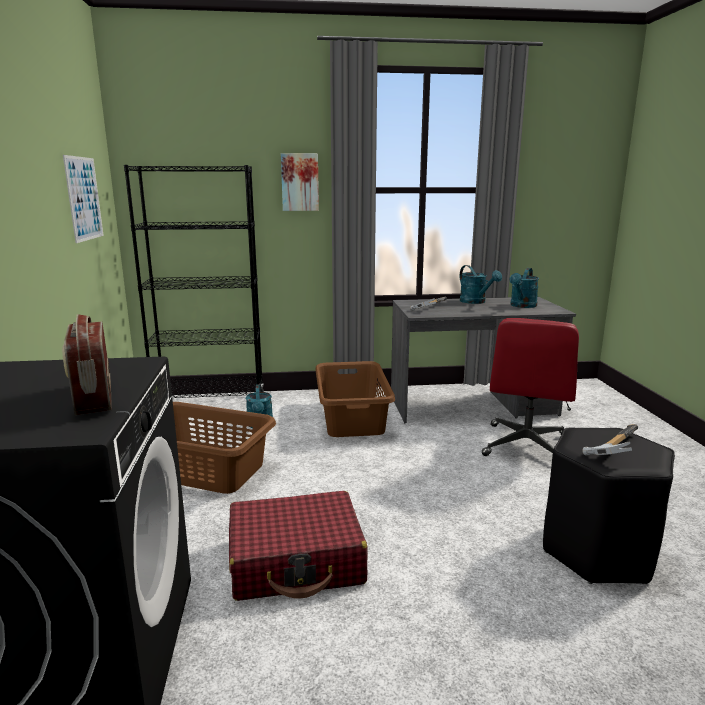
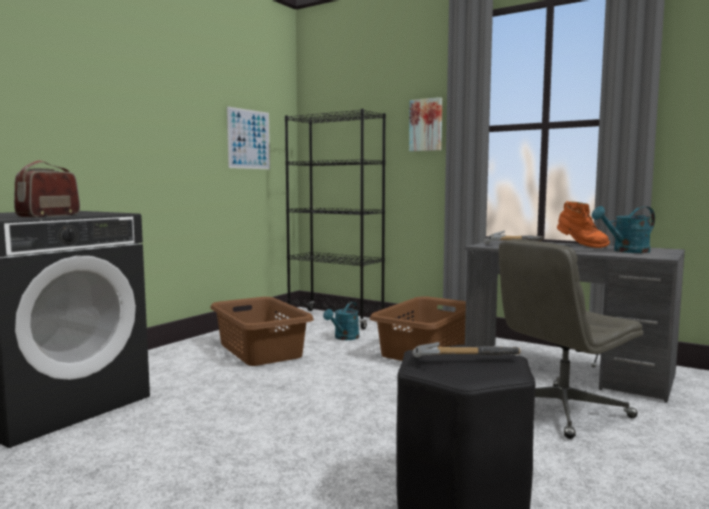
camera: 40 degrees right, 10 degrees down
red suitcase [229,491,368,601] -> none
turquoise watering can [460,265,502,304] -> orange boot [557,201,610,248]
red office chair [482,318,579,456] -> grey office chair [499,239,643,439]

